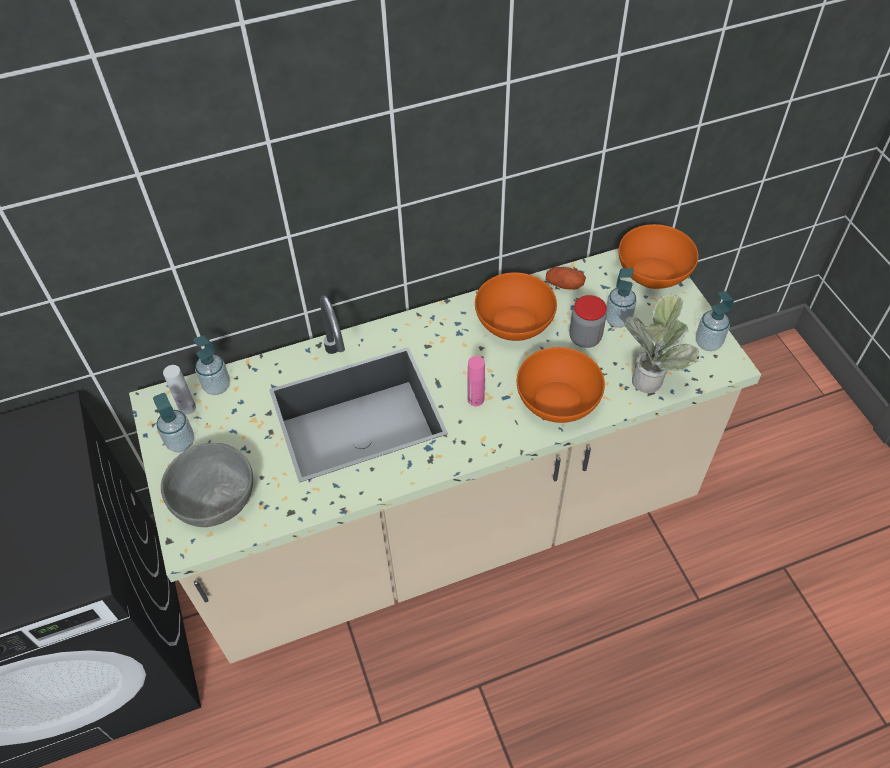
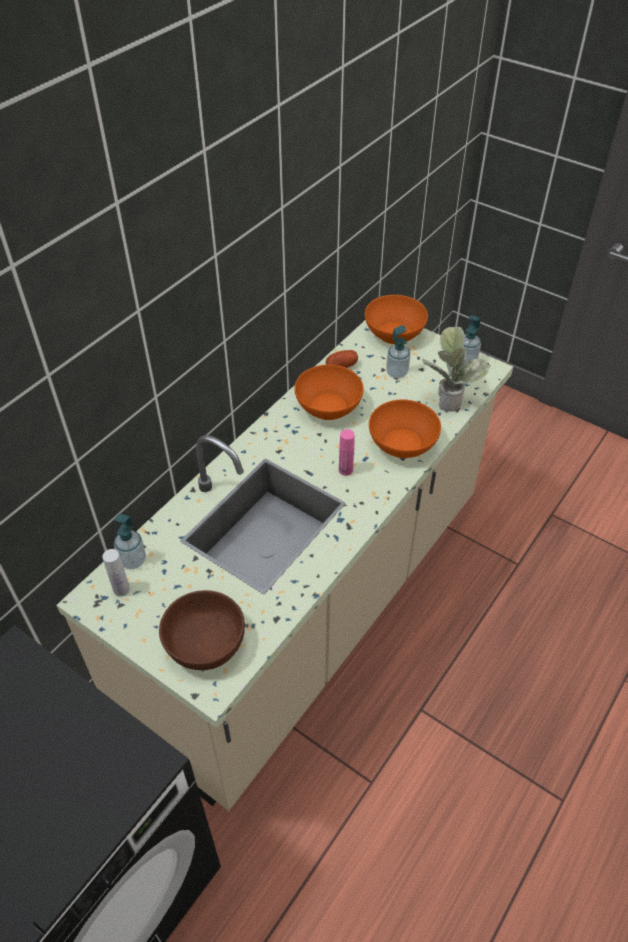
camera: 35 degrees left, 5 degrees down
soap dispenser [153,393,194,452] -> none
grey bowl [161,443,253,527] -> brown bowl [159,590,245,670]
jar [569,295,607,348] -> none

